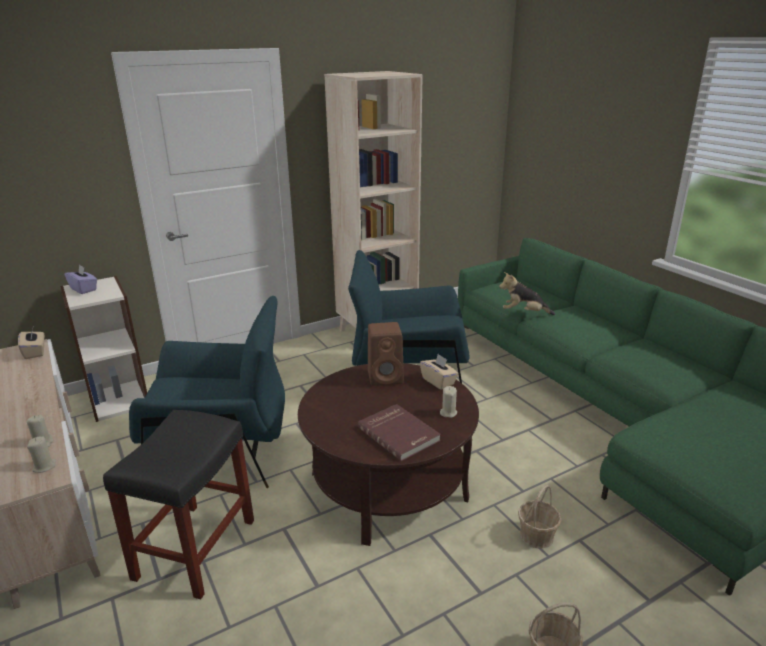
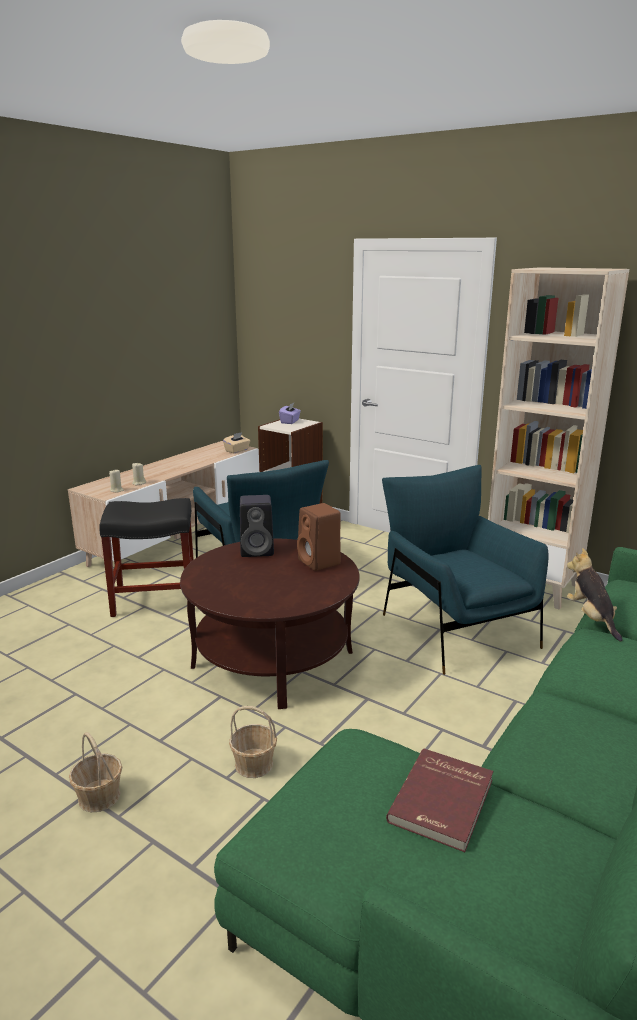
camera: 65 degrees right, 5 degrees down
red book [357,404,441,461] -> red book moved to [386,749,494,852]
beige tissue box [420,354,459,390] -> none
beige candle [440,386,457,418] -> none
none -> black speaker [240,495,274,557]

